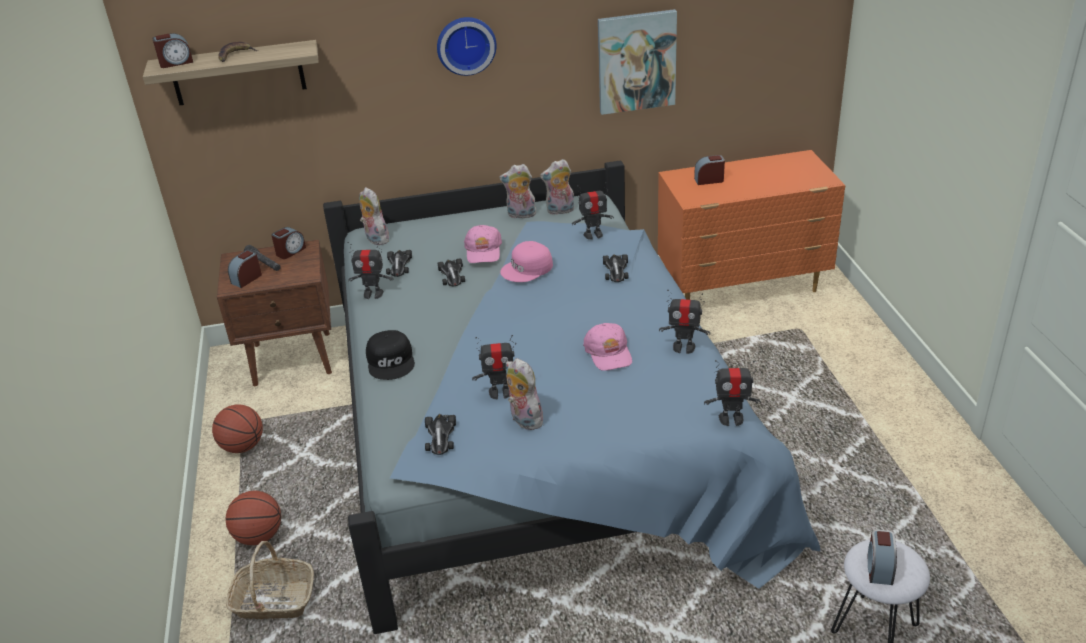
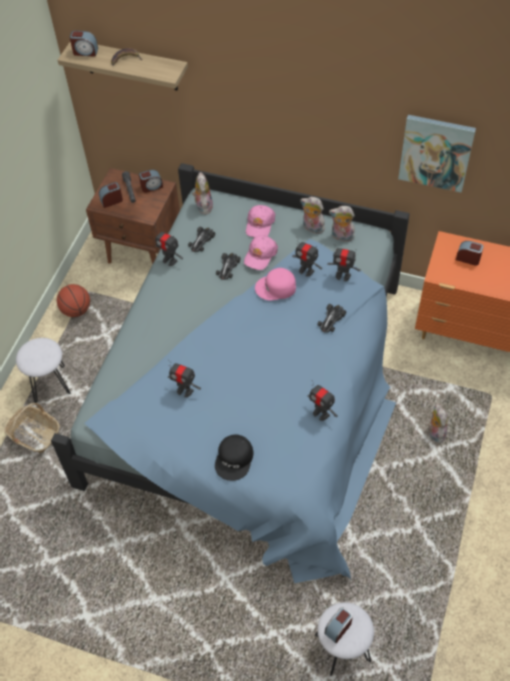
camera: 30 degrees right, 20 degrees up
basketball [225,491,281,545] -> white stool [16,338,70,403]
black cap [366,330,415,380] -> black cap moved to [215,435,253,481]
toy car [425,414,456,455] -> none
wall clock [437,17,497,76] -> none
plush toy [506,358,547,430] -> plush toy moved to [428,403,448,444]
pink cap [583,323,632,371] -> pink cap moved to [246,205,275,237]
toy robot [704,360,761,426] -> toy robot moved to [292,237,322,276]

